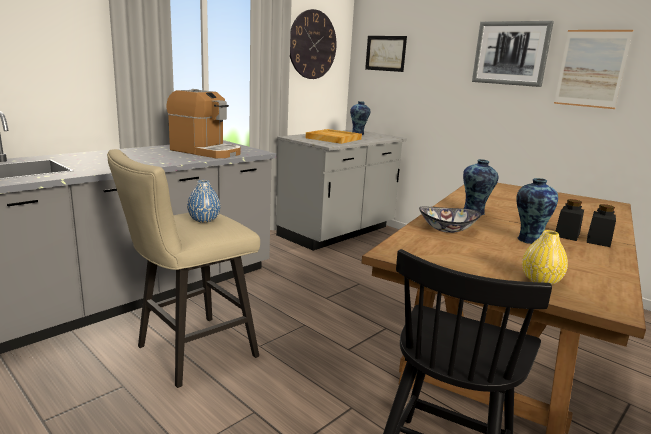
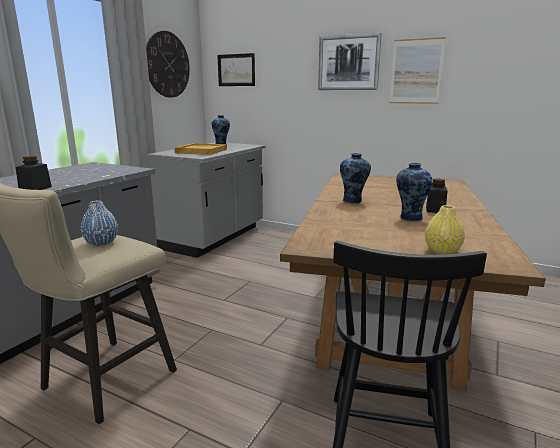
camera: 15 degrees left, 0 degrees up
coffee machine [166,89,240,158] -> none
bowl [419,206,481,233] -> none
black jar [587,204,616,247] -> black jar moved to [16,156,52,190]

